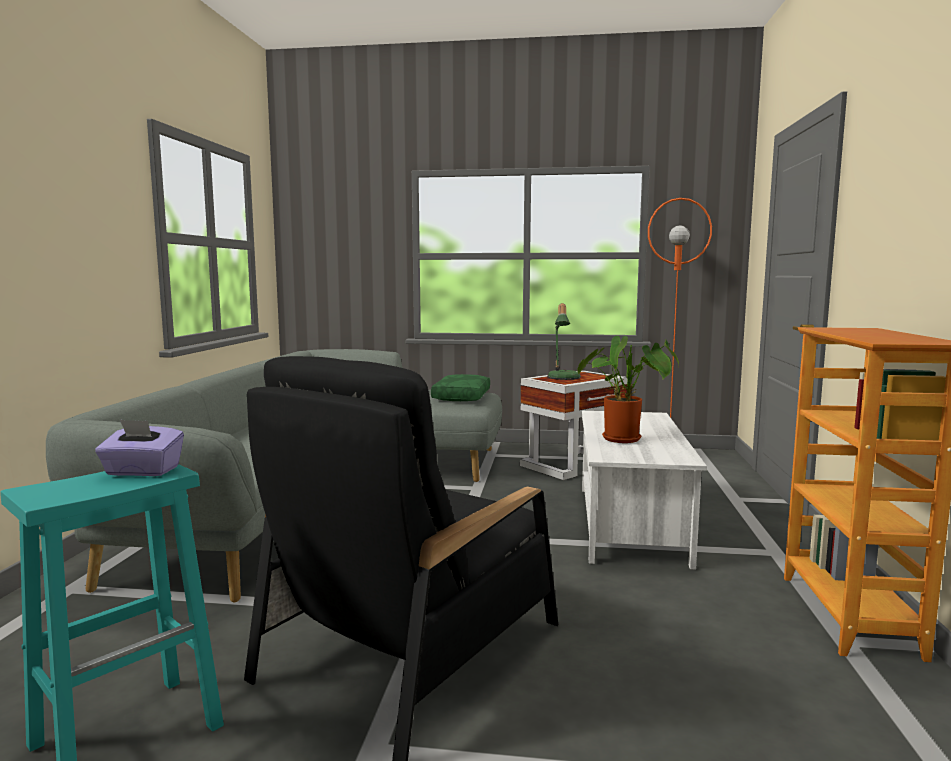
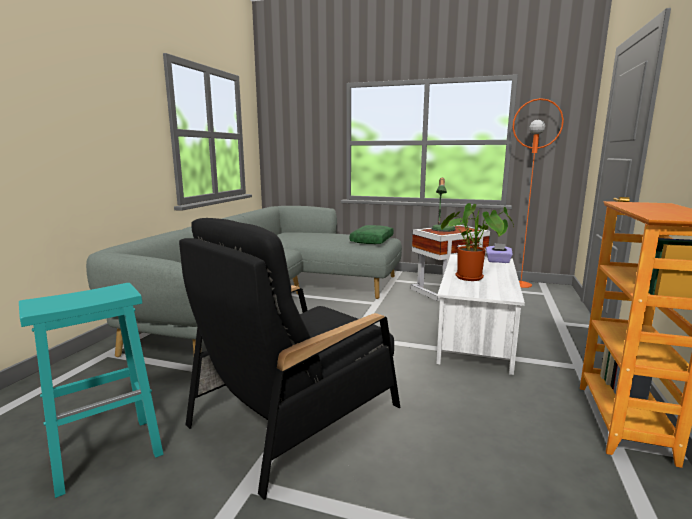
camera: 10 degrees right, 5 degrees up
purple tissue box [95,420,184,476] -> purple tissue box moved to [486,243,513,263]

